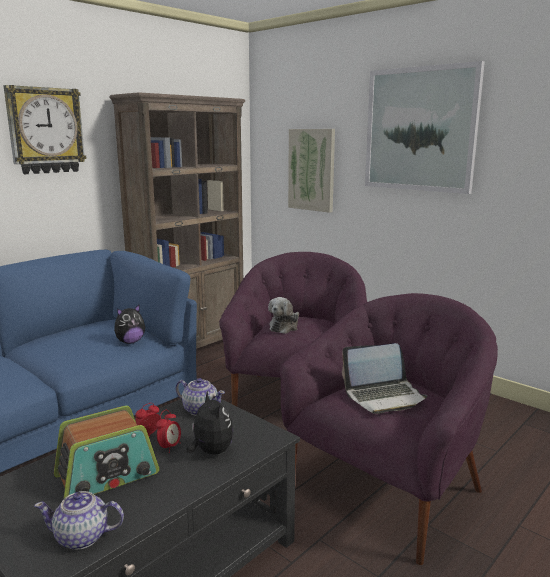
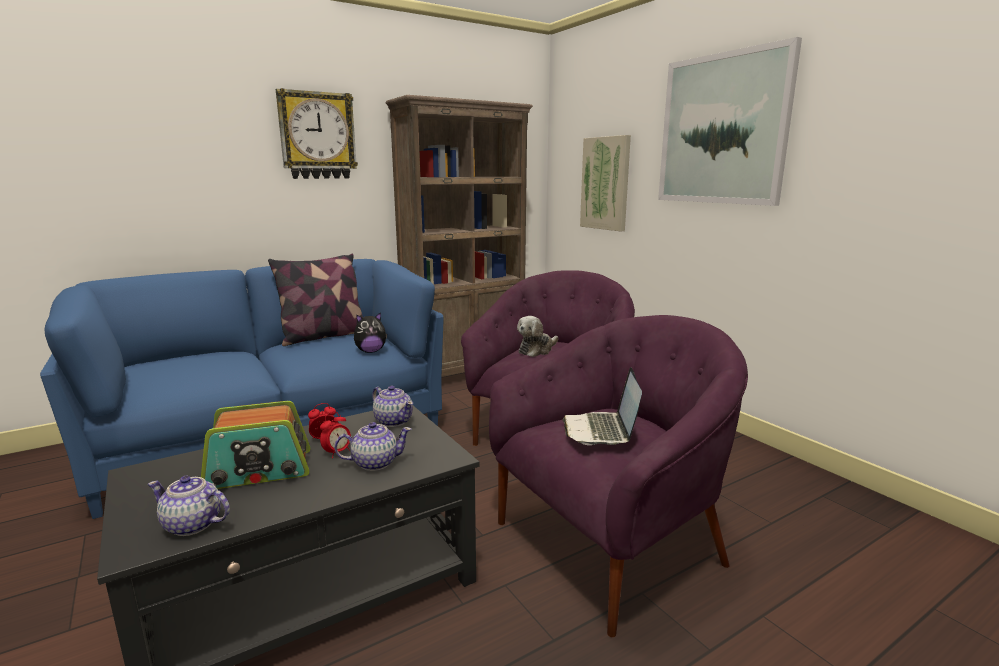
camera: 15 degrees right, 0 degrees up
plush toy [186,391,233,455] -> teapot [334,422,412,471]
laptop [342,343,427,414] -> laptop turned 90 degrees clockwise [562,367,642,445]
none -> pillow [268,253,363,346]

